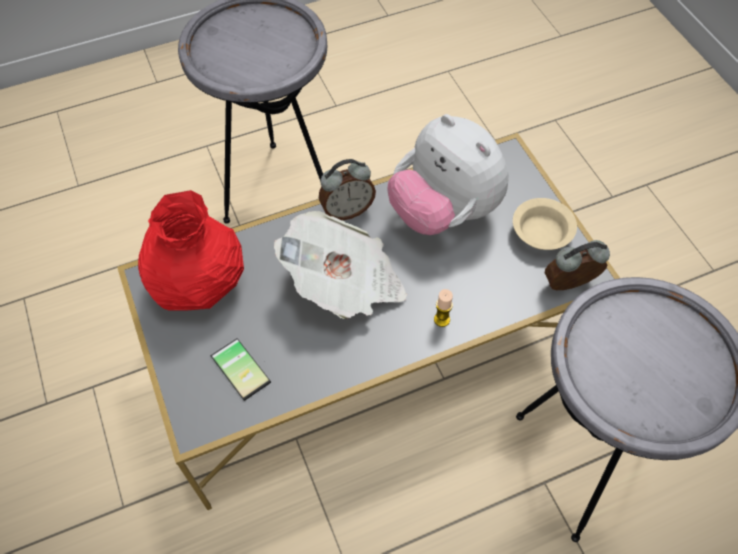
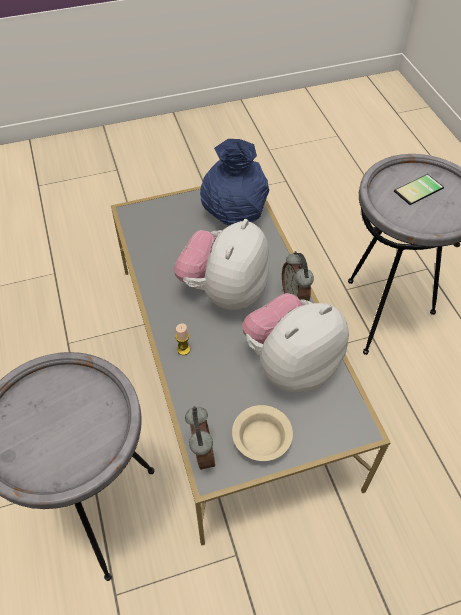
camera: 95 degrees right, 5 degrees down
red vase [138,190,244,311] -> blue vase [200,139,269,226]
phone [210,338,271,401] -> phone moved to [394,174,444,205]
newspaper [274,211,407,319] -> plush toy [174,219,269,310]

